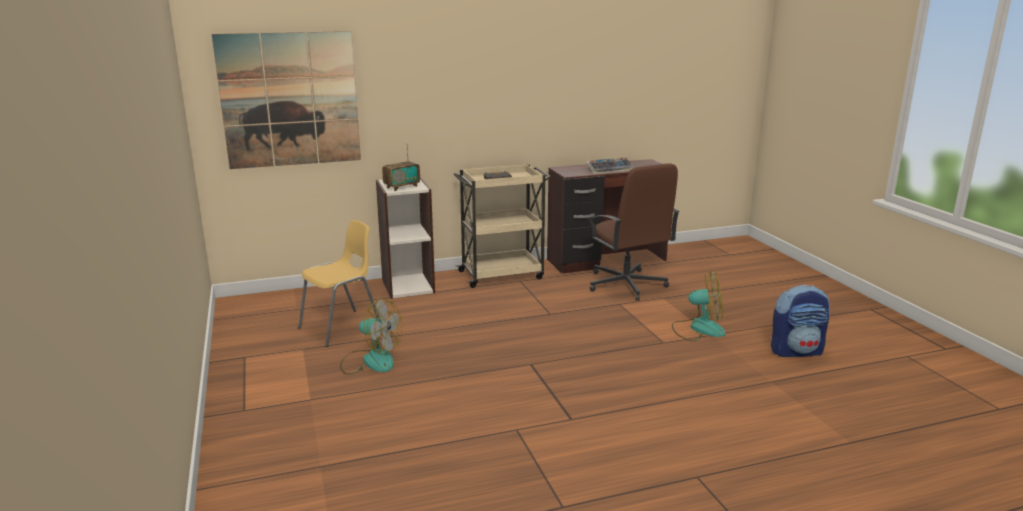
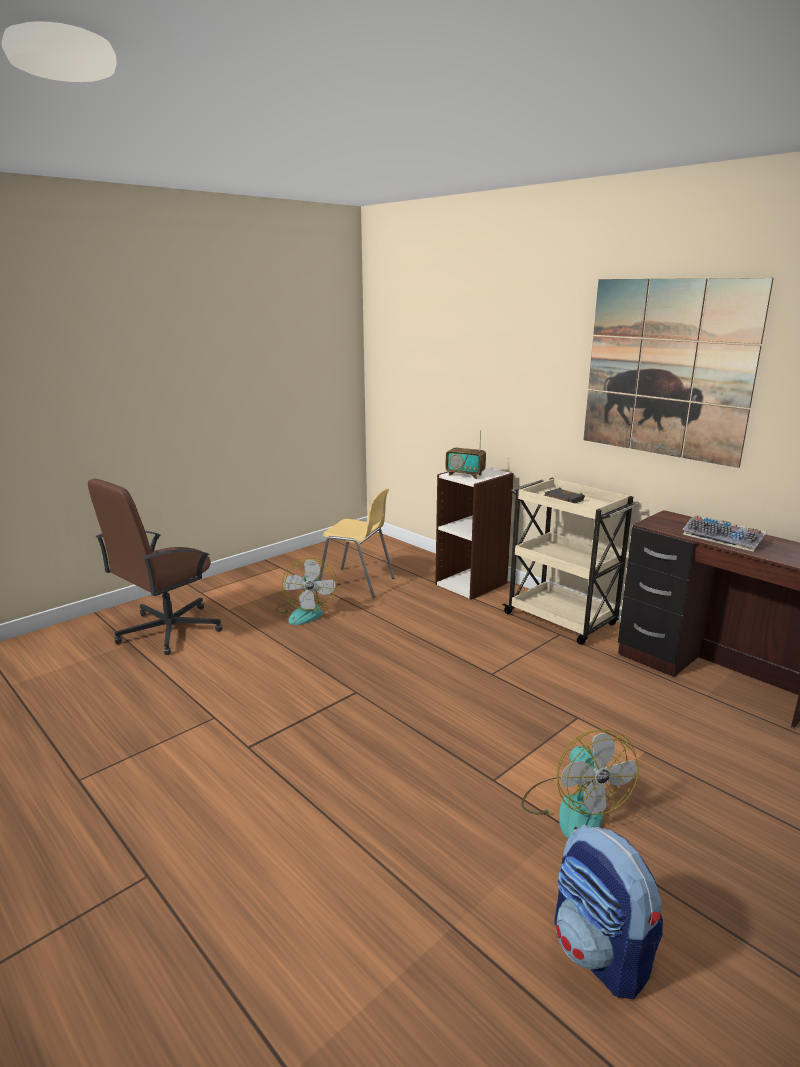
camera: 65 degrees right, 0 degrees up
picture [212,31,361,169] -> picture moved to [583,278,773,468]
brown office chair [588,163,680,300] -> brown office chair moved to [88,479,223,655]

